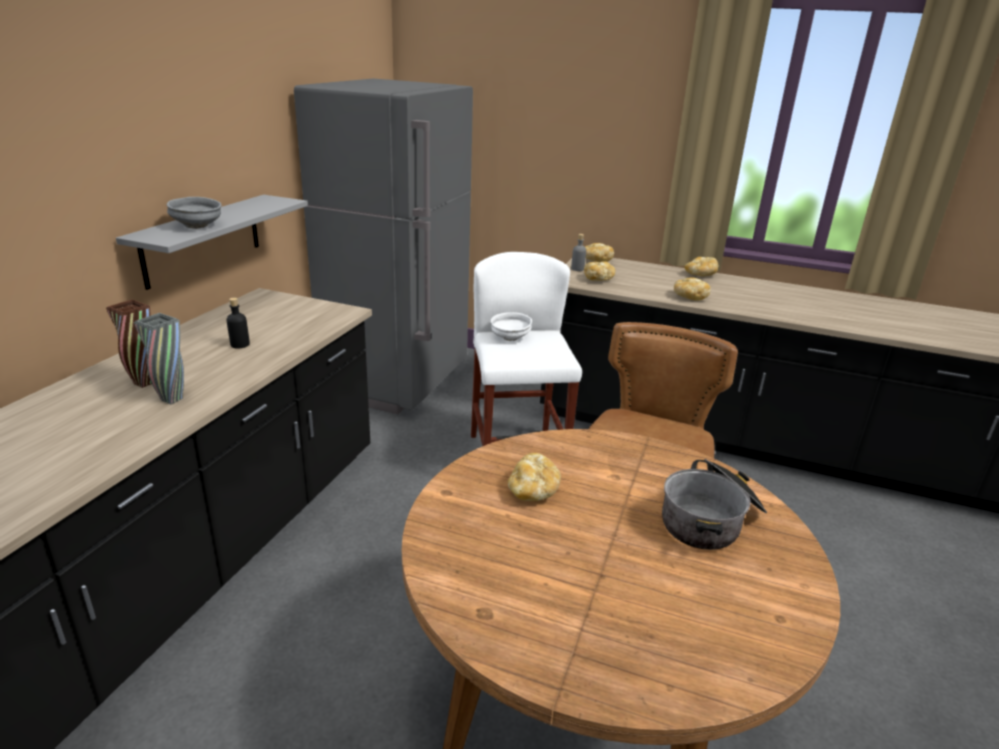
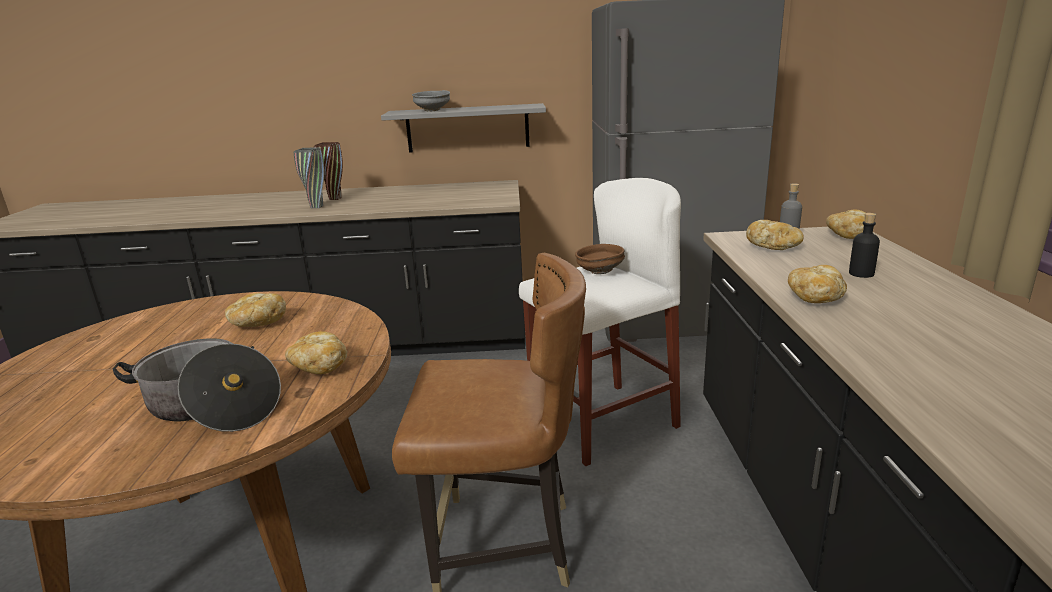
camera: 70 degrees right, 5 degrees down
black bottle [227,298,250,348] -> black bottle moved to [849,213,880,278]
white bowl [490,312,532,341] -> brown bowl [575,244,625,274]
bread [684,257,718,277] -> bread moved to [285,331,347,374]

